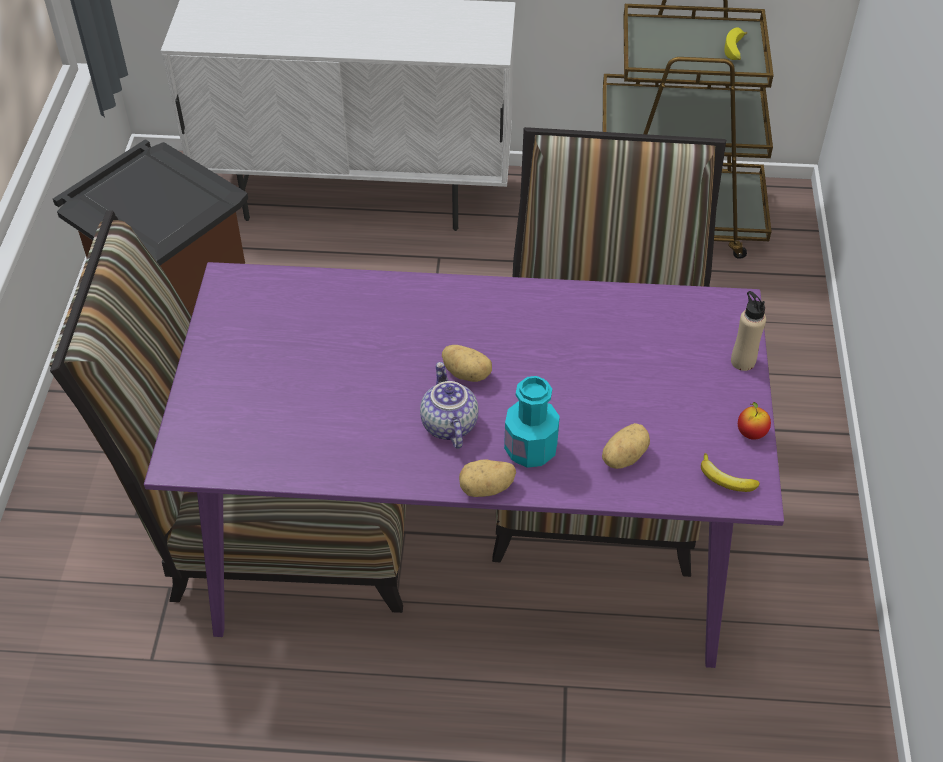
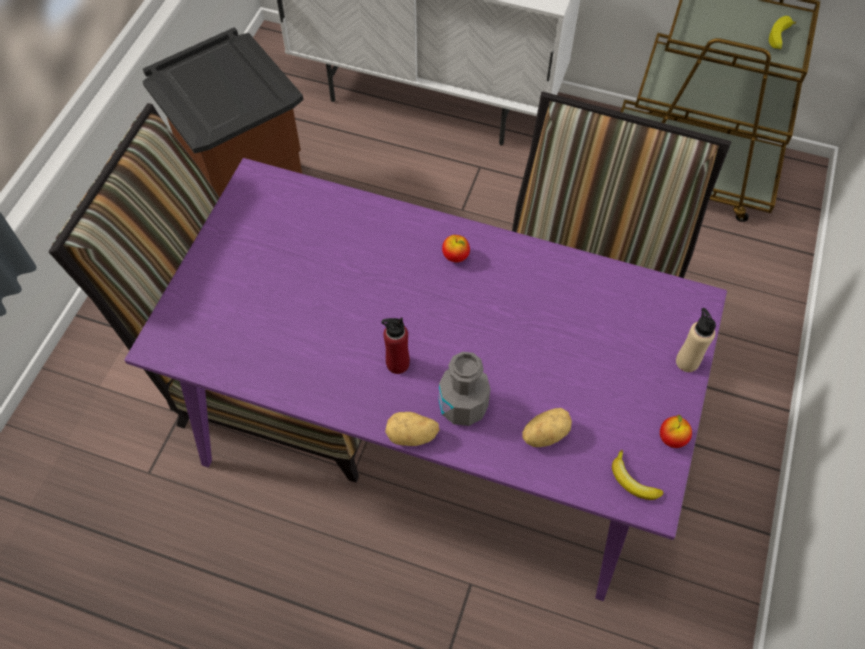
camera: 15 degrees right, 10 degrees up
teapot [420,362,479,449] -> red bottle [381,318,410,374]
potato [442,345,492,382] -> none
turquoise bottle [504,376,560,468] -> grey bottle [439,352,490,426]
none -> apple [442,235,470,262]

